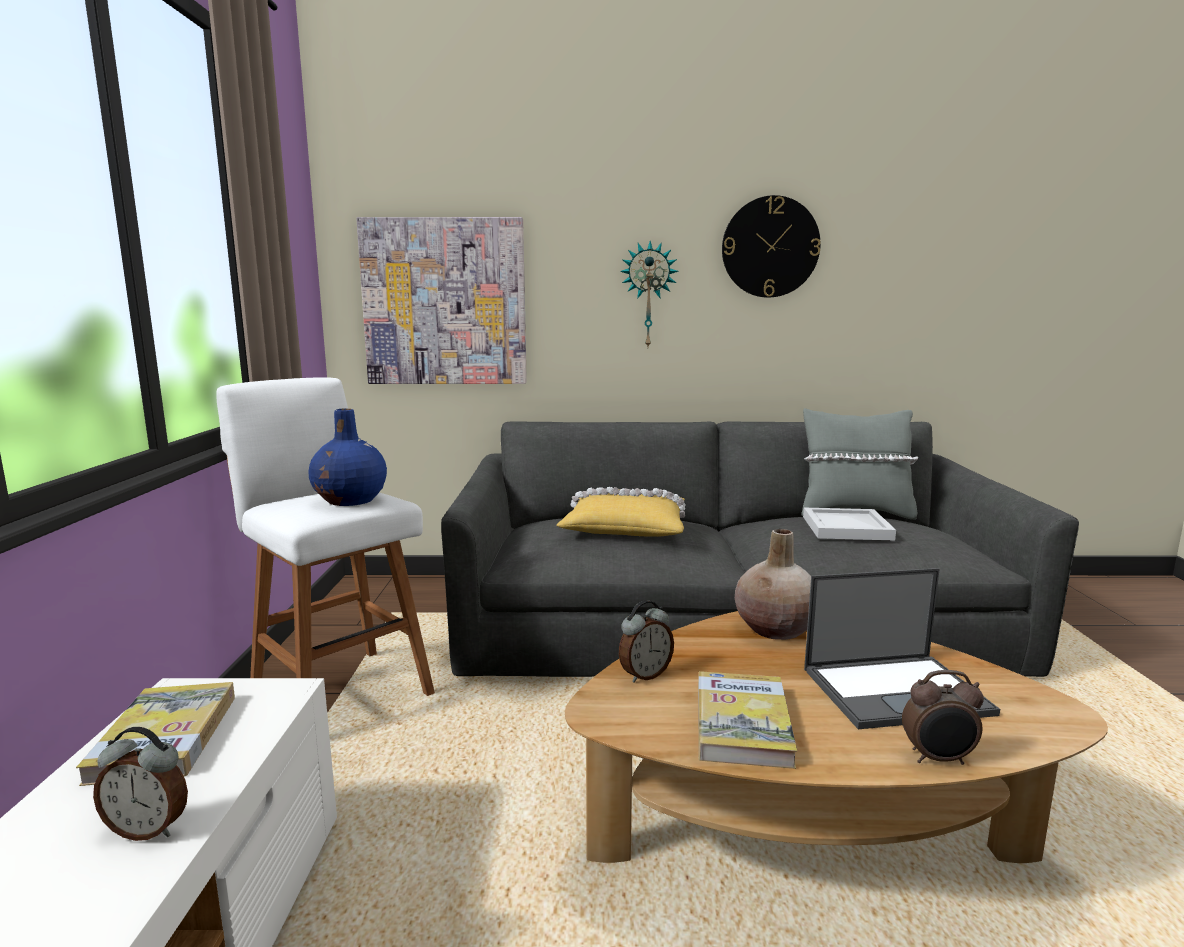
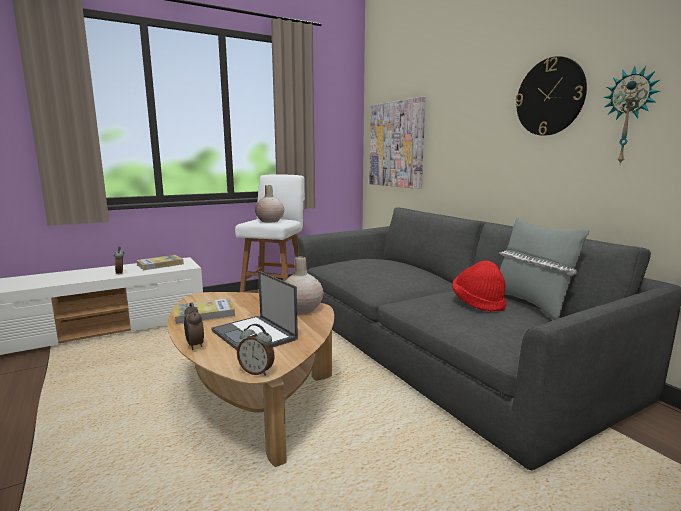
camera: 60 degrees right, 0 degrees up
blue vase [308,408,387,506] -> beige vase [255,185,284,223]
yellow pillow [556,487,686,537] -> none
alarm clock [619,600,674,683] -> alarm clock moved to [237,324,275,376]
wall clock [620,241,679,347] -> wall clock moved to [603,66,659,164]
white tray [803,508,896,540] -> red hat [452,261,506,312]

